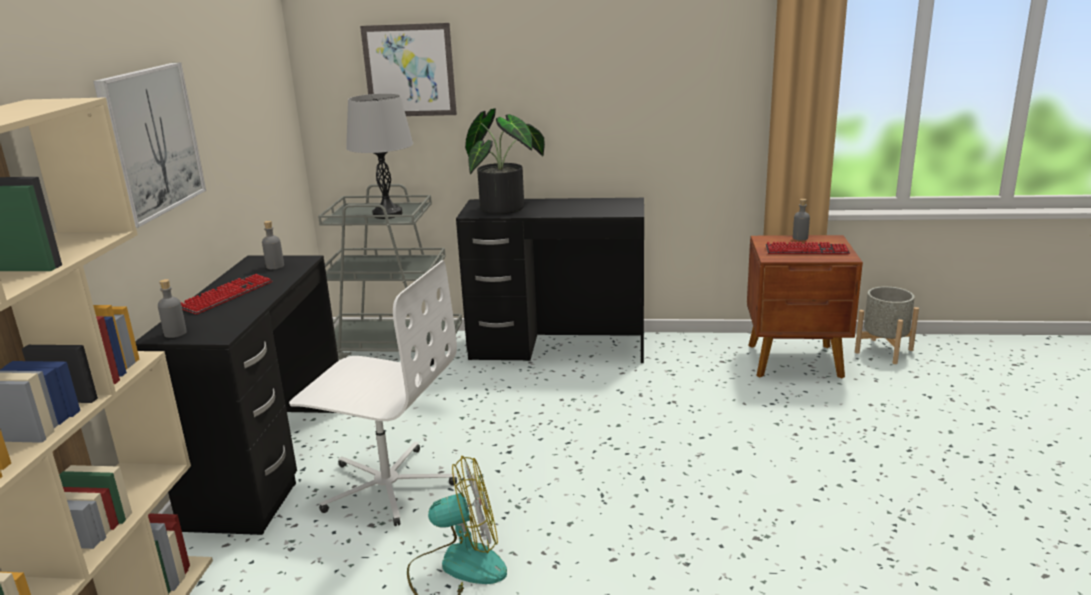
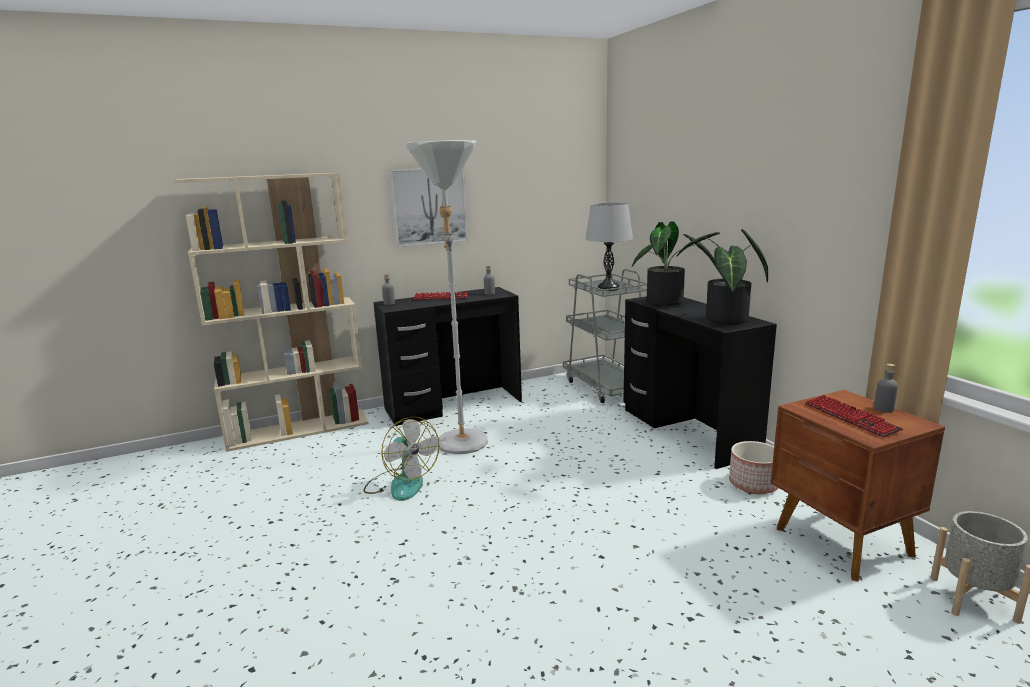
camera: 60 degrees right, 5 degrees down
white office chair [289,260,457,526] -> grey floor lamp [406,140,488,454]
picture [360,23,457,116] -> none
none -> potted plant [676,229,768,325]
none -> planter [729,441,779,494]

